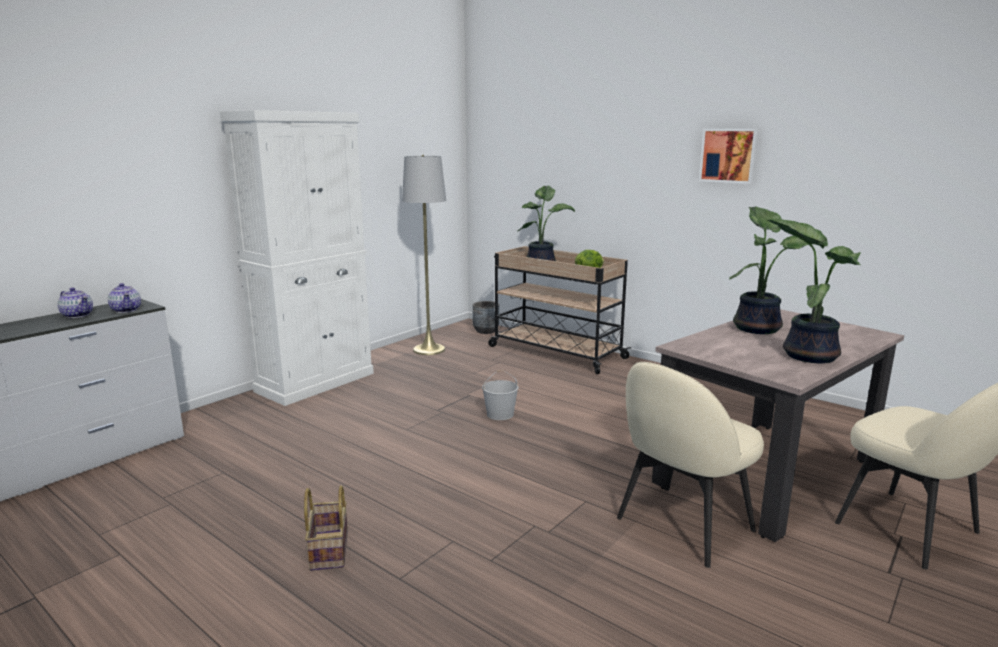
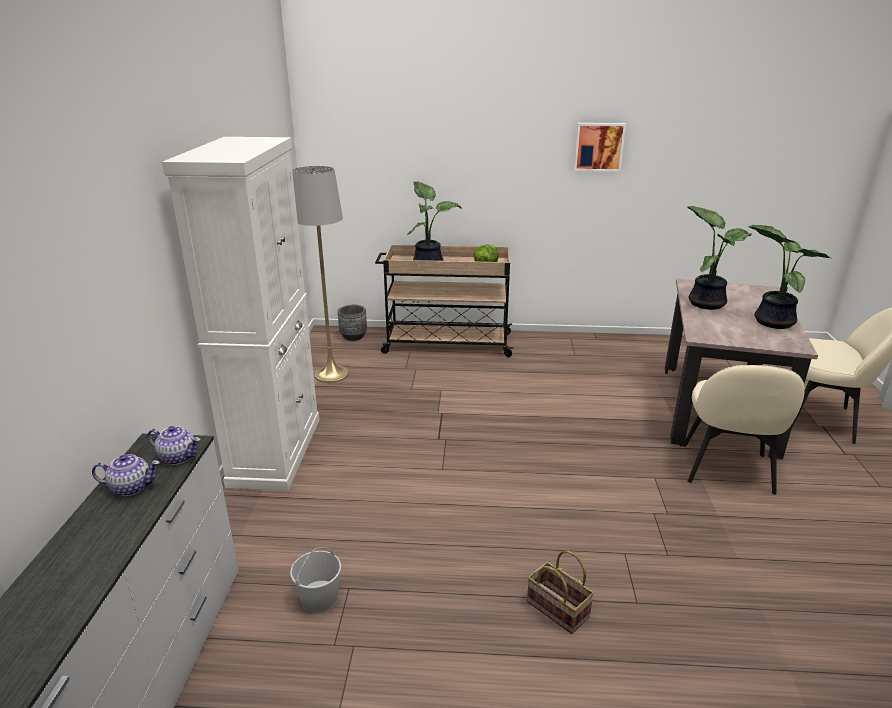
camera: 35 degrees left, 10 degrees up
white bucket [482,370,519,420] -> white bucket moved to [290,547,341,614]

